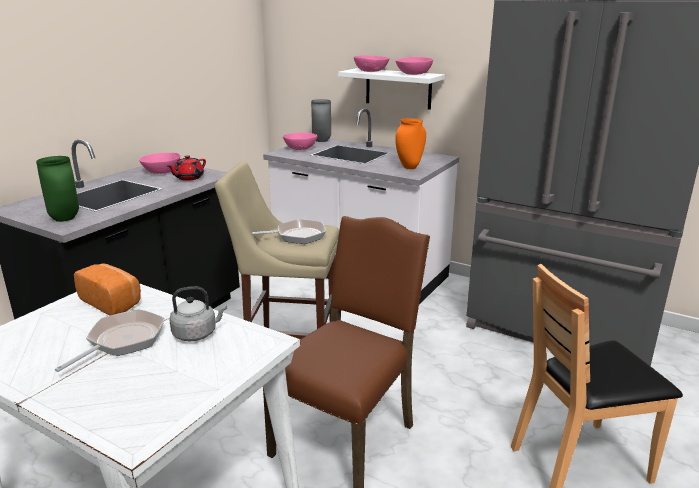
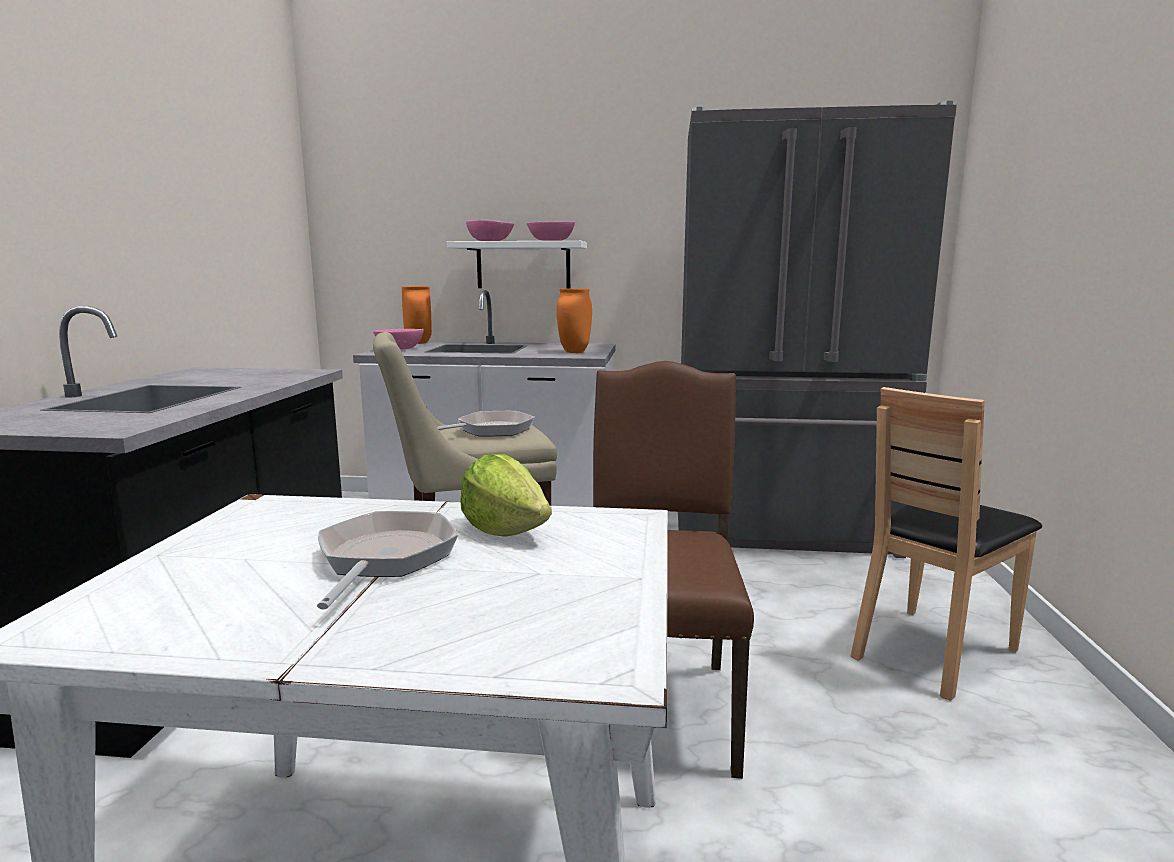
camera: 25 degrees left, 10 degrees down
green vase [36,156,79,222] -> none
bread [74,263,141,316] -> none
pink bowl [139,153,180,174] -> none
red teapot [167,155,206,181] -> none
grey kettle [169,286,227,341] -> lettuce [460,454,552,537]
grey vase [311,99,331,142] -> orange vase [402,286,432,344]

